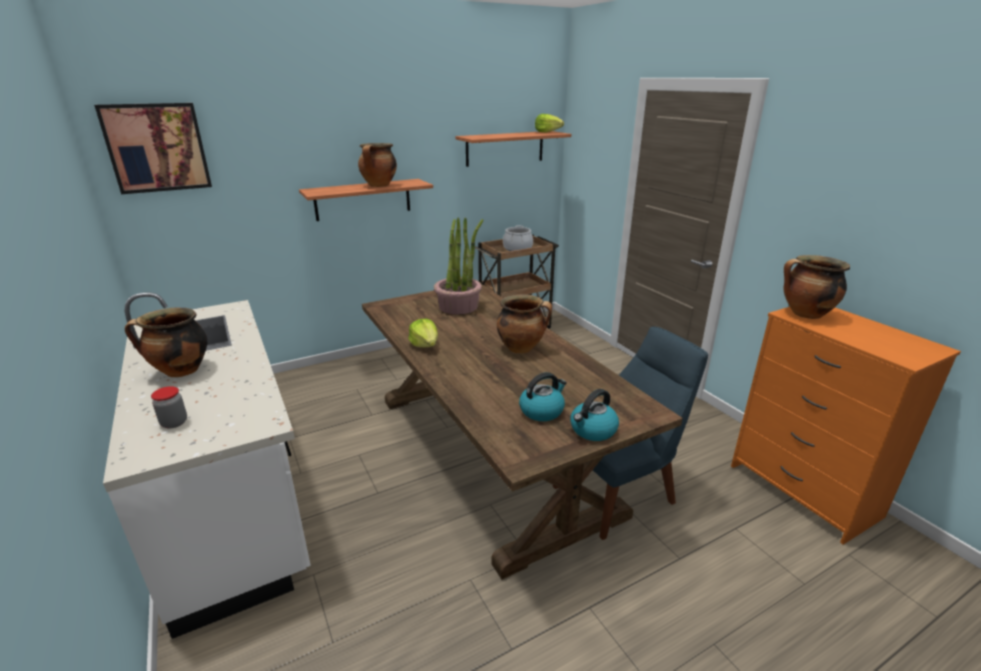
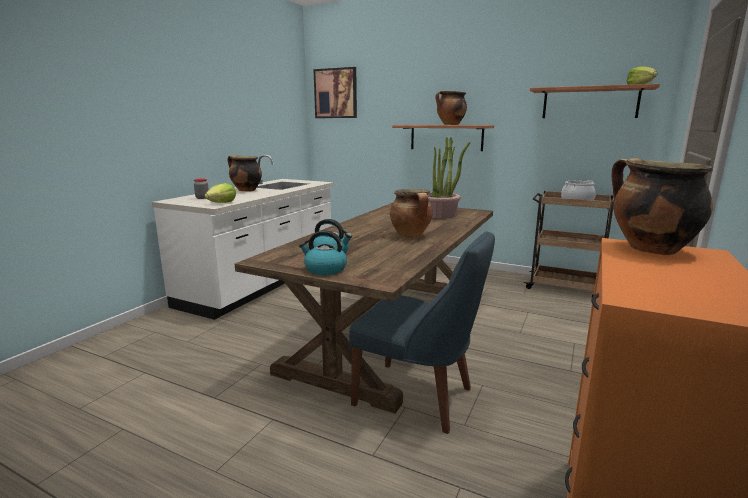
camera: 55 degrees right, 10 degrees down
lettuce [408,319,438,347] -> lettuce moved to [205,183,236,203]

